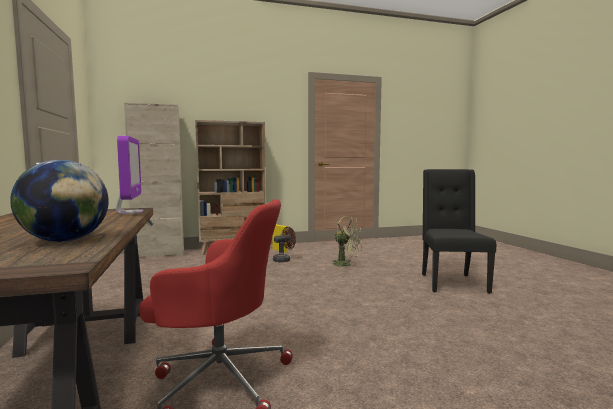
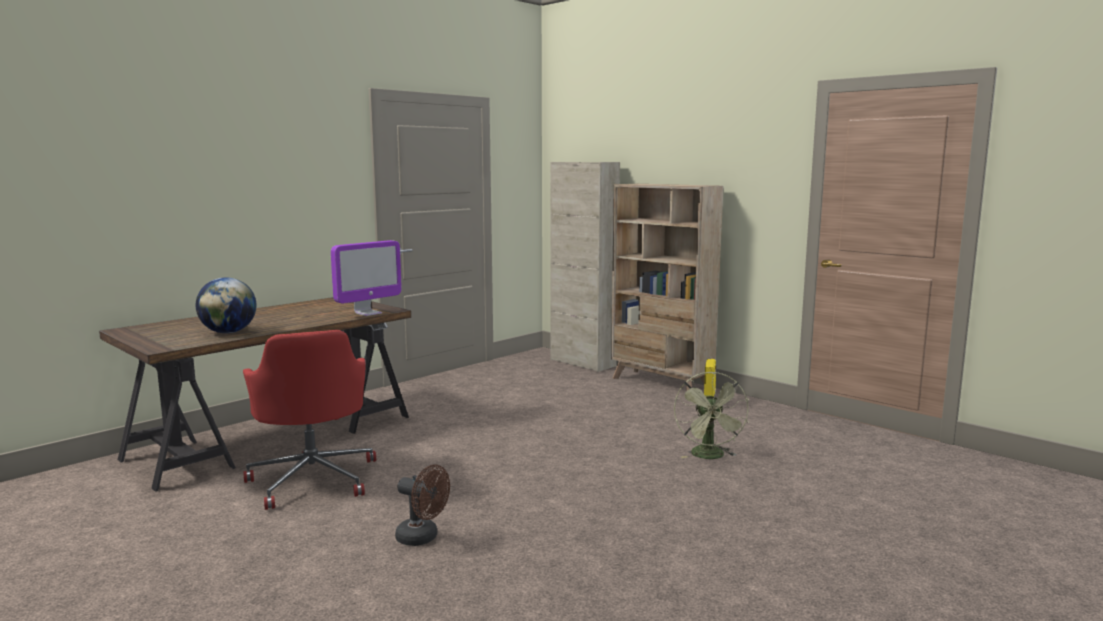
camera: 60 degrees right, 5 degrees up
brown fan [273,227,296,262] -> brown fan moved to [395,465,450,546]
black chair [422,169,496,294] -> none

